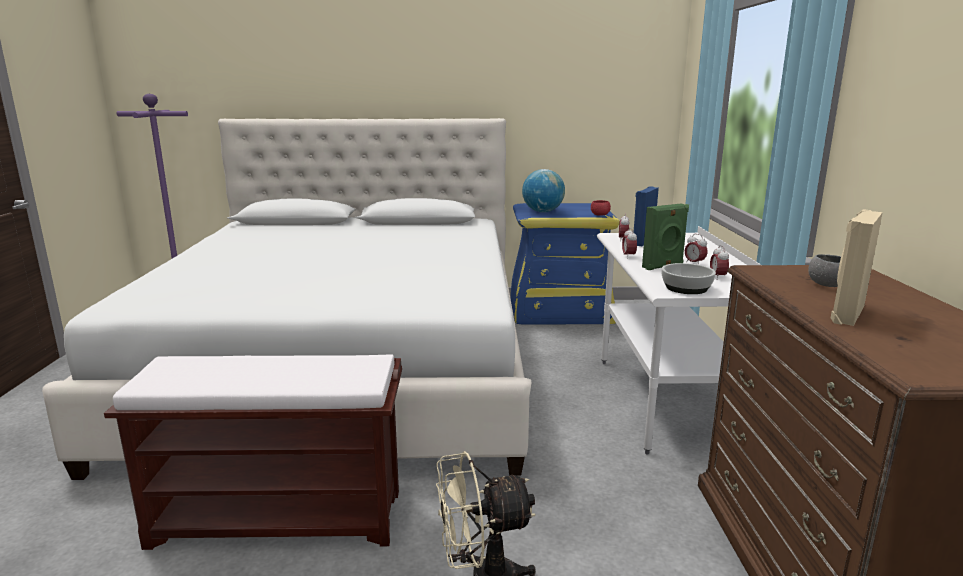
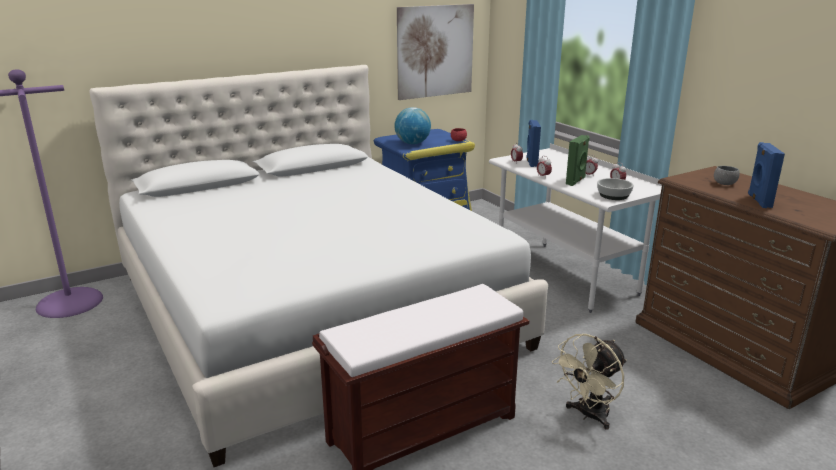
camera: 30 degrees left, 5 degrees up
beige speaker [831,209,883,326] -> blue speaker [748,142,785,208]
none -> picture [397,4,474,100]

